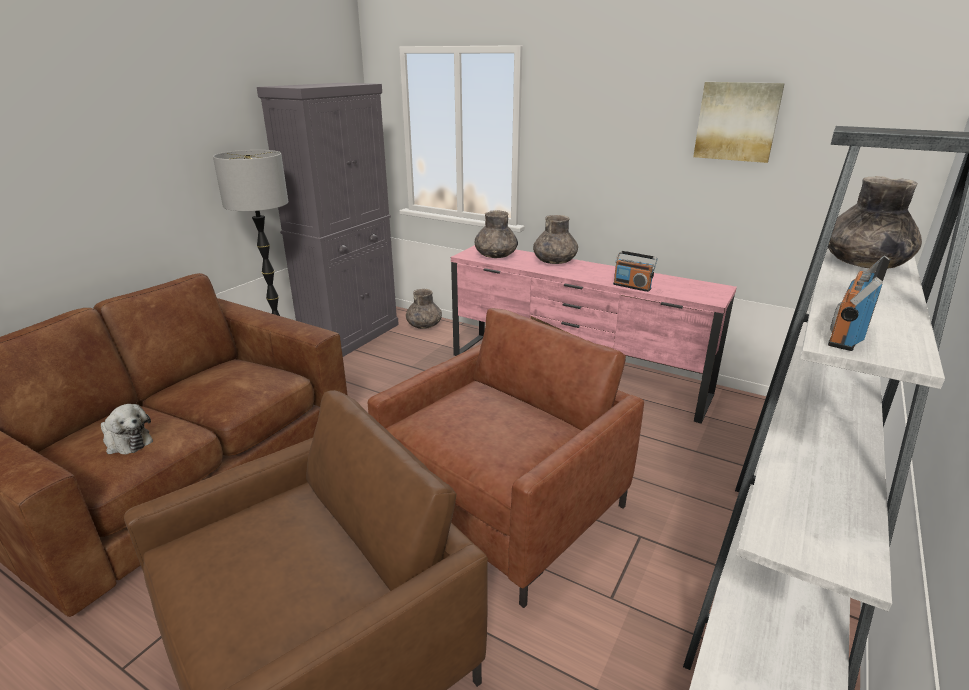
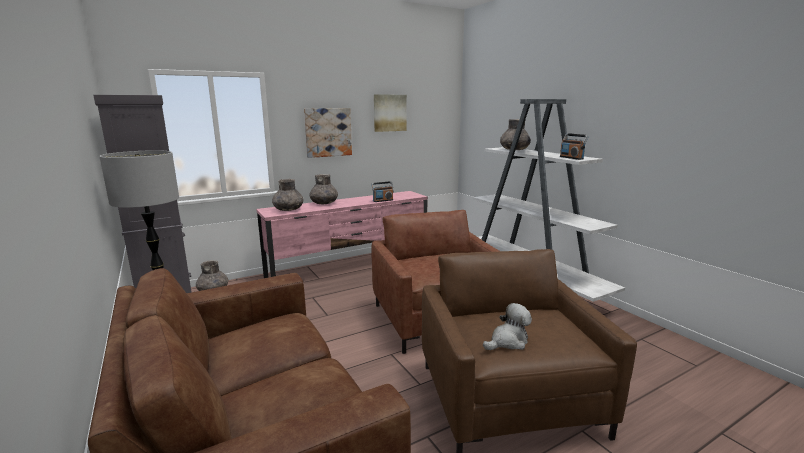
camera: 60 degrees left, 10 degrees down
plush toy [101,404,153,455] -> plush toy moved to [483,303,532,350]
none -> picture [304,108,352,158]

